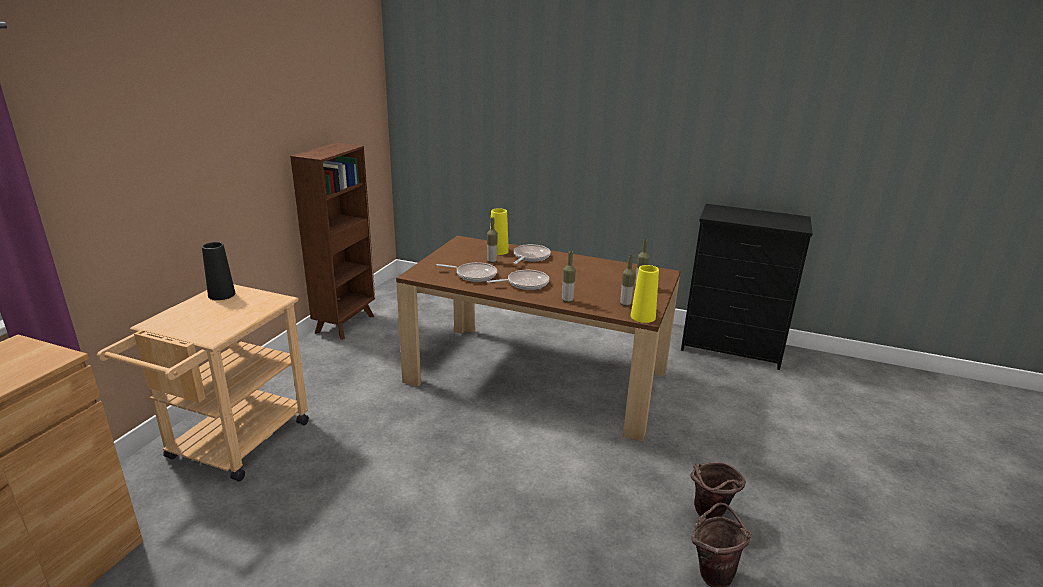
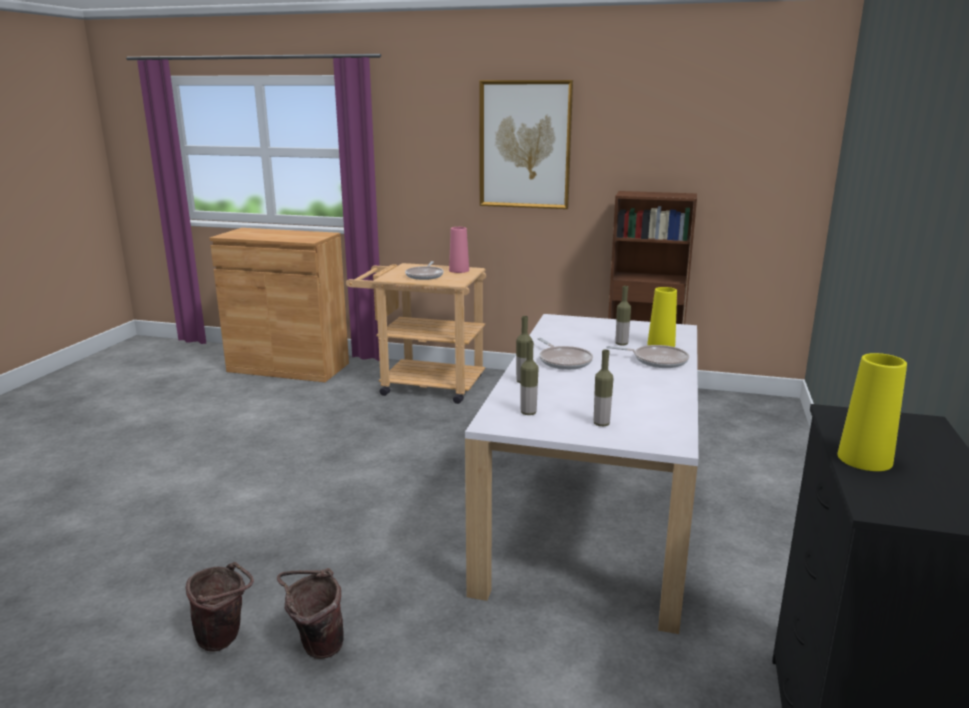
camera: 85 degrees right, 5 degrees down
black vase [202,242,235,300] -> pink vase [449,227,469,273]
brown dining table [396,236,681,442] -> white dining table [465,314,698,634]
frying pan [437,262,497,282] -> frying pan moved to [405,261,444,280]
yellow vase [631,265,659,323] -> yellow vase moved to [837,353,907,471]
none -> picture [479,80,573,209]

